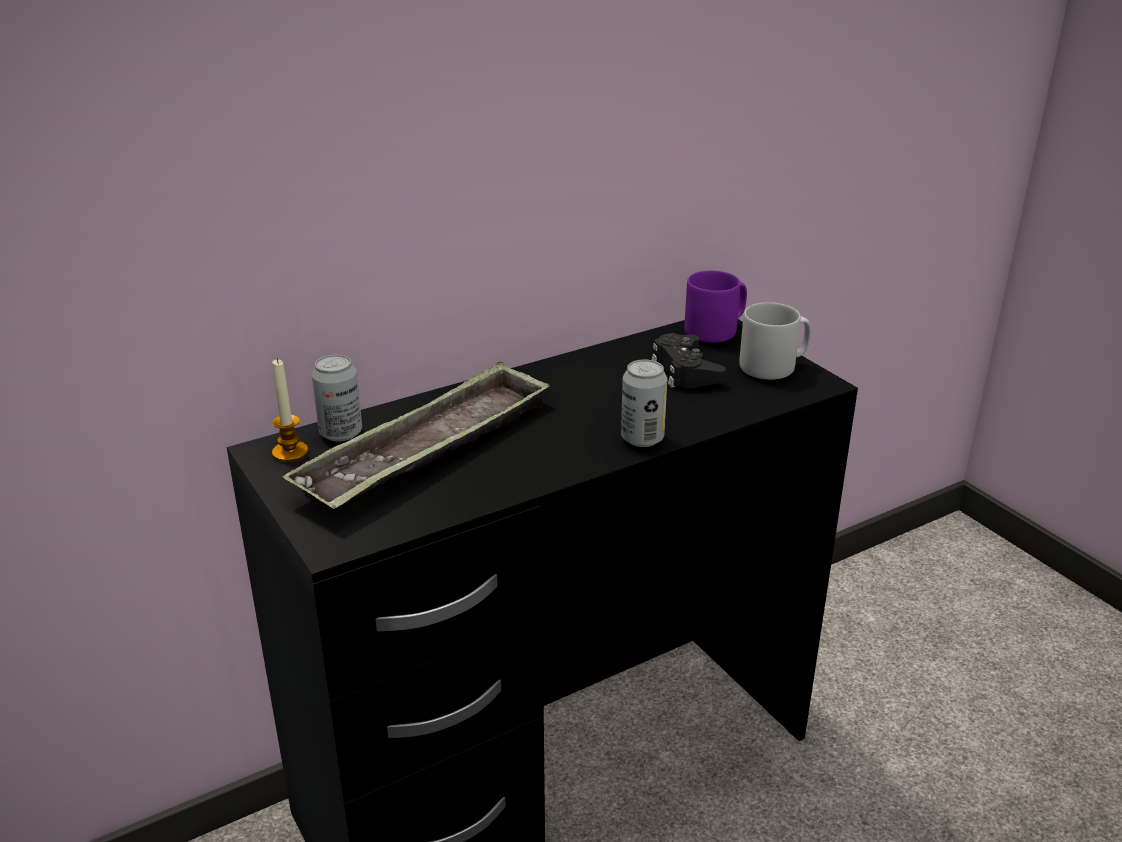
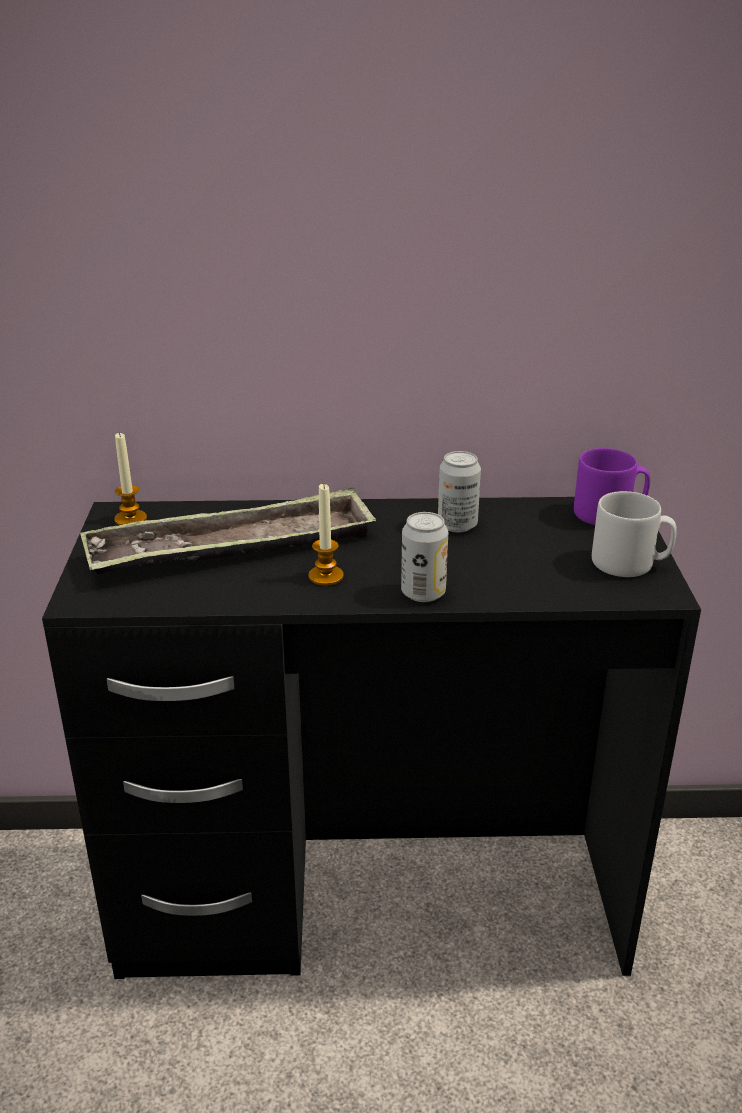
camera: 30 degrees right, 0 degrees up
can [312,355,362,442] -> can moved to [438,451,481,532]
black game controller [652,334,726,388] -> none
none -> candle [309,484,344,586]

